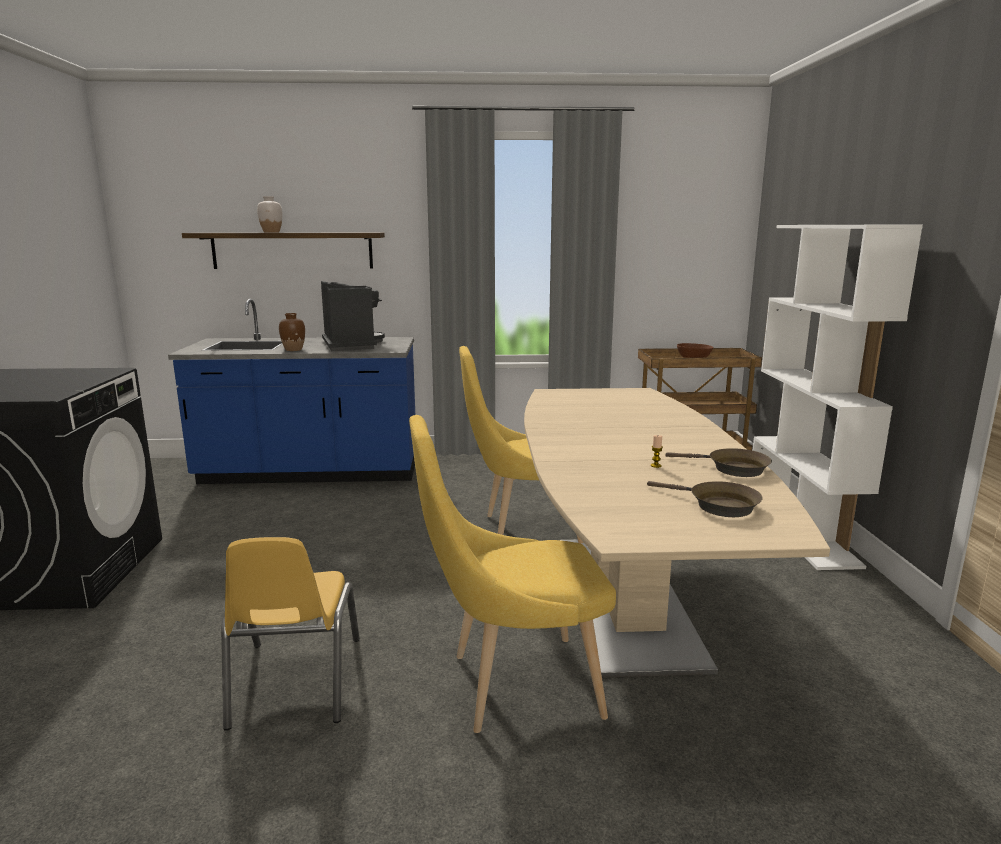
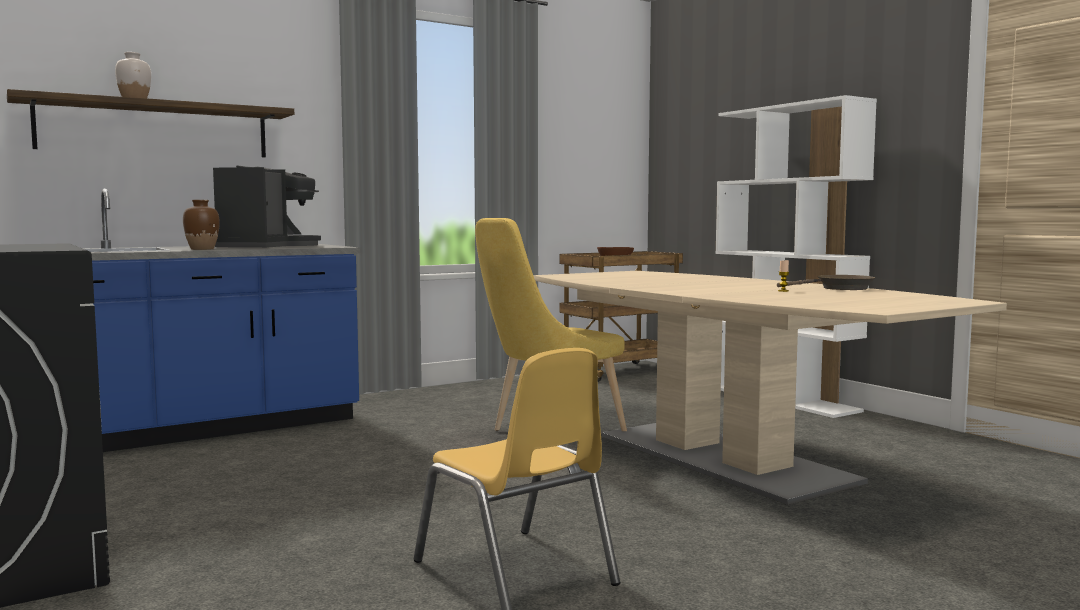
camera: 30 degrees left, 10 degrees down
coffee machine [321,281,385,351] -> coffee machine turned 60 degrees clockwise [213,166,321,248]
yellow chair [409,415,616,733] -> none
brown frying pan [647,481,763,517] -> none

